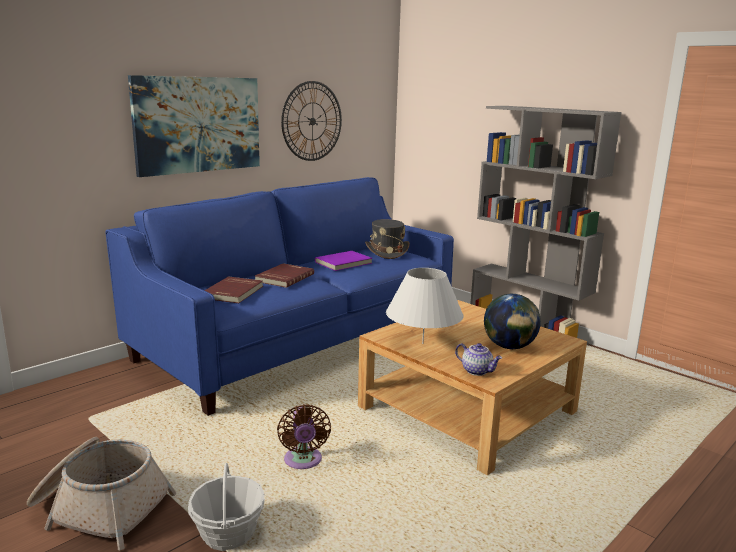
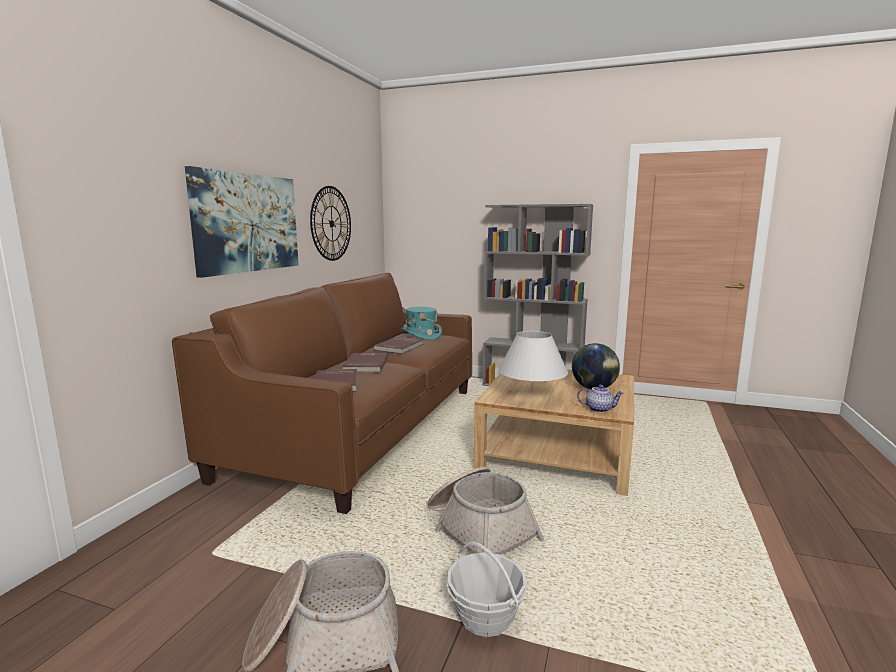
camera: 25 degrees left, 5 degrees down
blue sofa [105,177,454,416] -> brown sofa [172,273,472,514]
brown fan [277,404,331,469] -> basket [428,467,544,555]
purple book [315,251,372,271] -> red book [373,337,423,354]
grey hat [365,219,410,259] -> turquoise hat [401,307,442,340]

